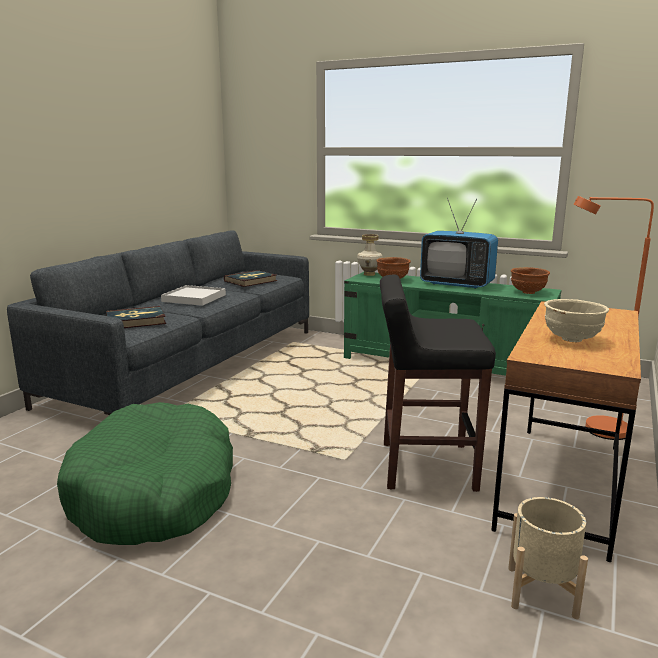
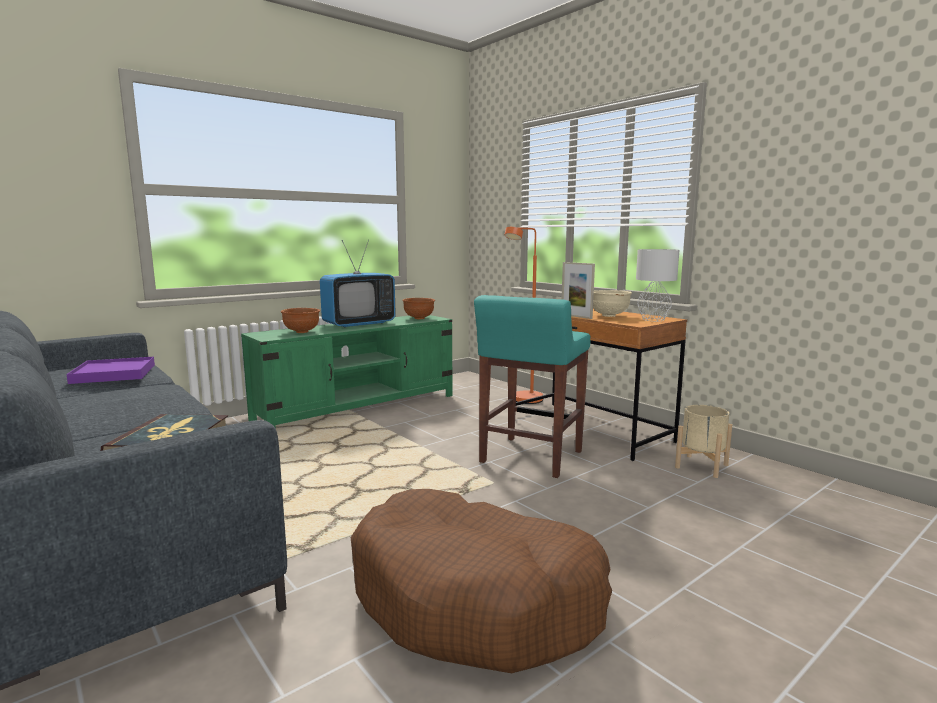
camera: 65 degrees left, 5 degrees down
green dog bed [57,402,233,545] -> brown dog bed [351,489,612,673]
white tray [161,285,226,306] -> none
book [224,270,277,287] -> purple tray [66,357,155,384]
vase [357,234,383,276] -> none
black stool [380,275,496,492] -> turquoise stool [474,295,590,478]
none -> picture frame [562,262,595,319]
none -> grey table lamp [636,249,679,321]

